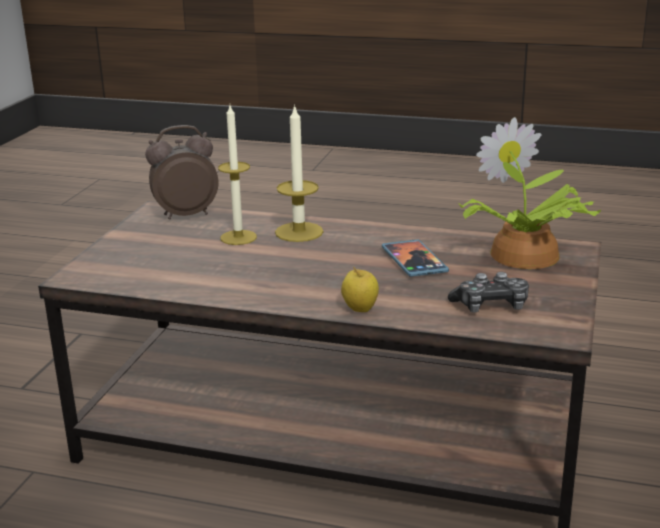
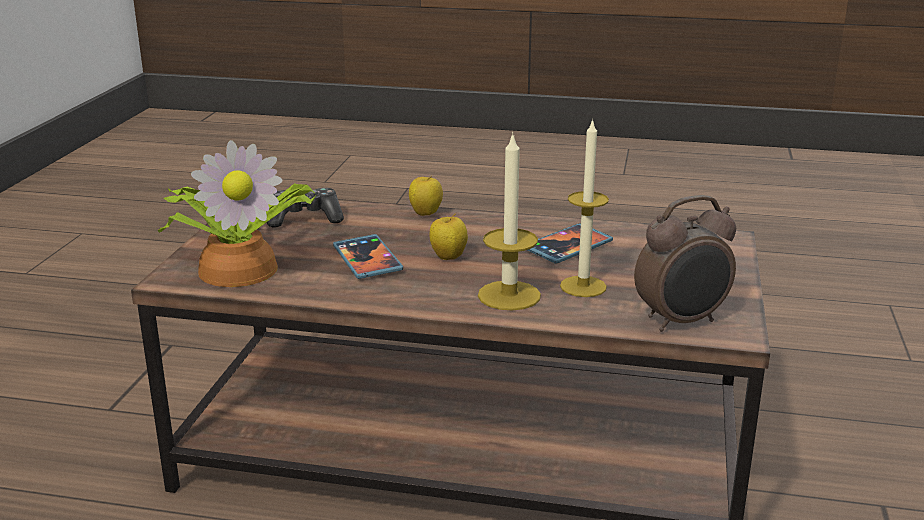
camera: 175 degrees right, 0 degrees up
none -> apple [429,213,468,260]
none -> phone [528,223,613,264]

